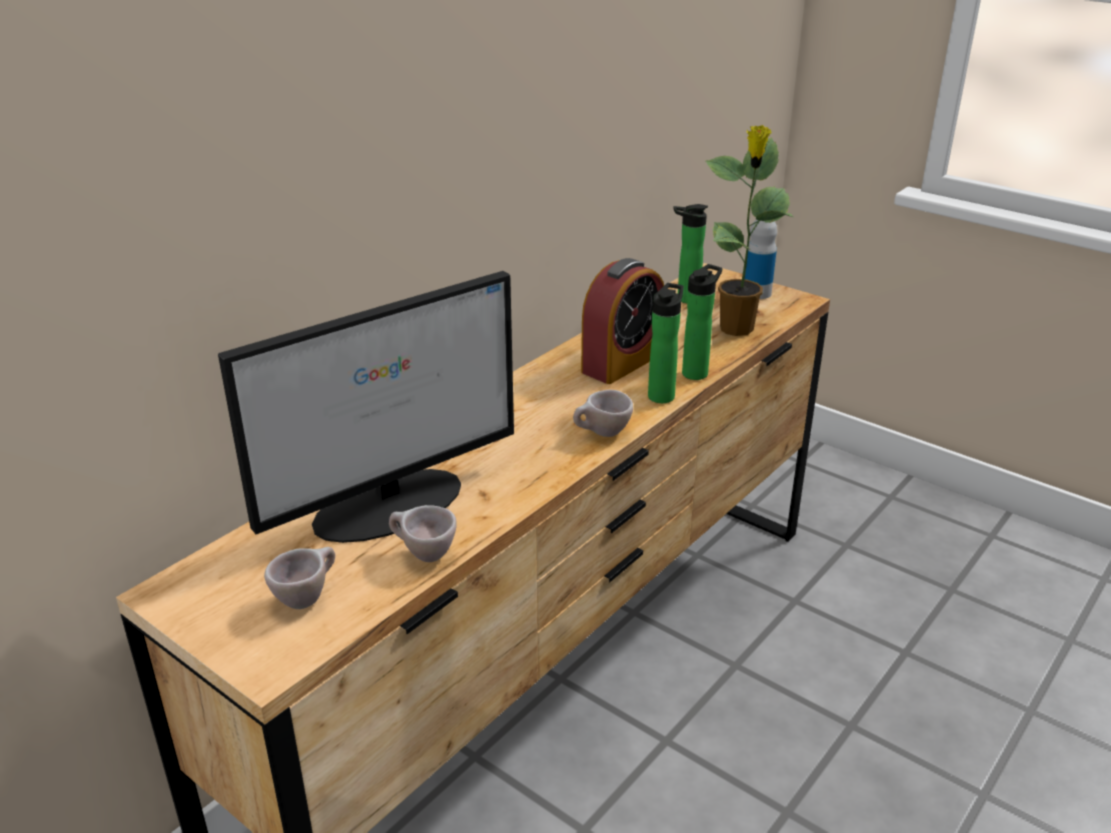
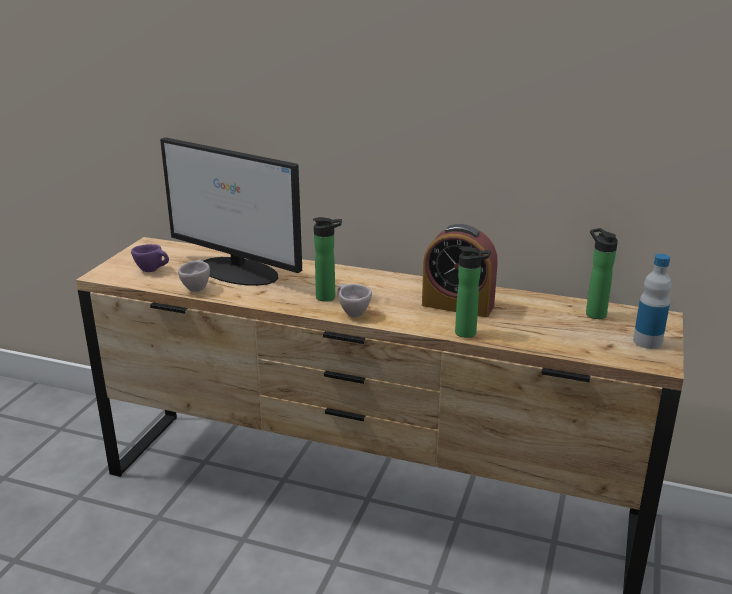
camera: 70 degrees right, 5 degrees down
beige cup [264,547,335,609] -> purple cup [131,244,169,272]
bottle [648,283,684,403] -> bottle moved to [313,217,342,302]
potted plant [706,125,793,336] -> none

